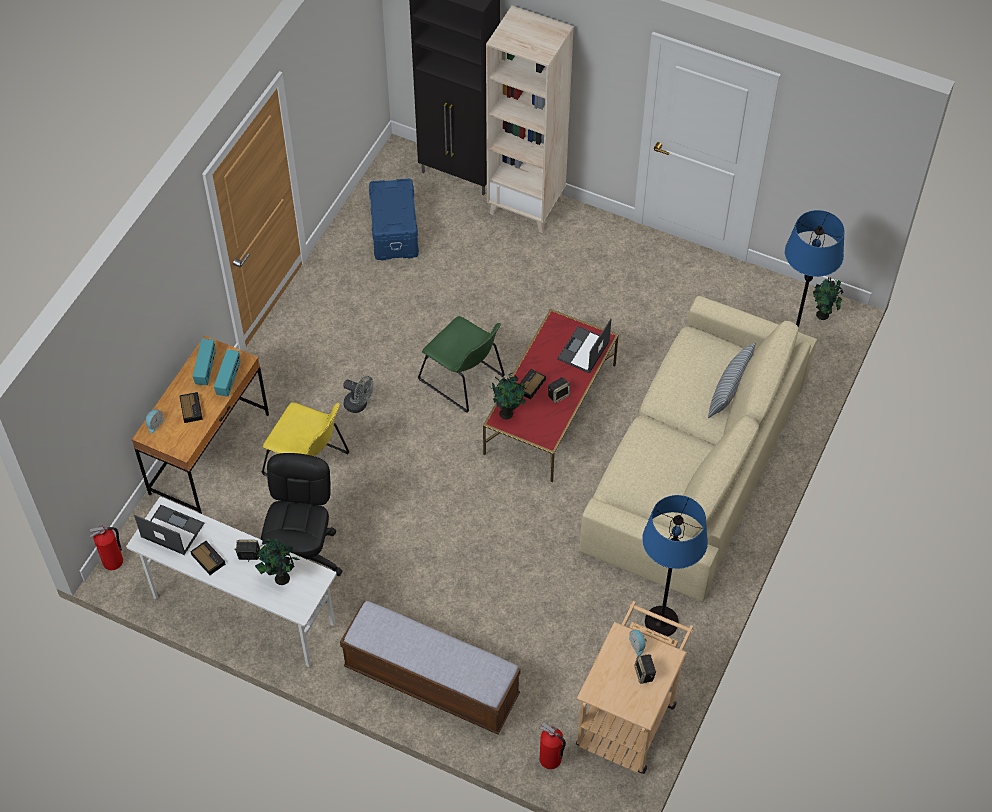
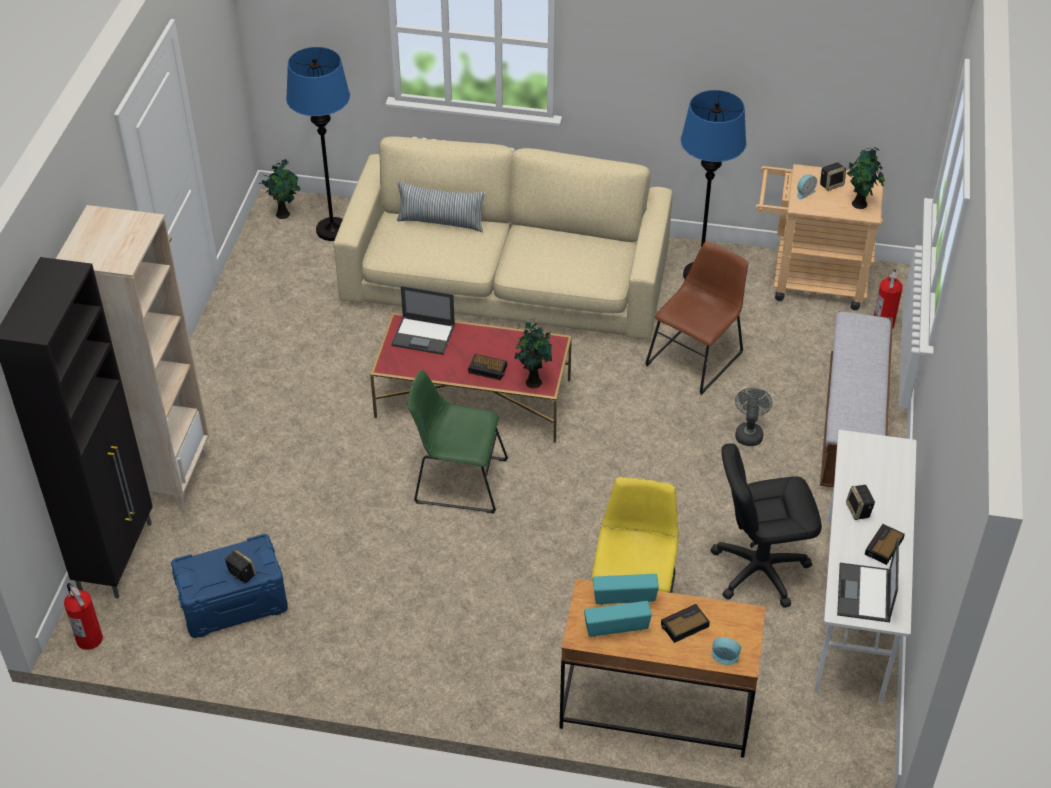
camera: 105 degrees left, 10 degrees down
fire extinguisher [89,525,123,570] -> fire extinguisher moved to [64,583,103,650]
potted plant [255,538,300,585] -> potted plant moved to [847,147,885,209]
grey fan [343,376,373,413] -> grey fan moved to [735,387,772,446]
green chair [418,316,505,413] -> green chair turned 105 degrees counterclockwise [408,370,508,513]
speaker [548,377,570,403] -> speaker moved to [225,549,256,583]
none -> brown chair [645,241,748,395]

